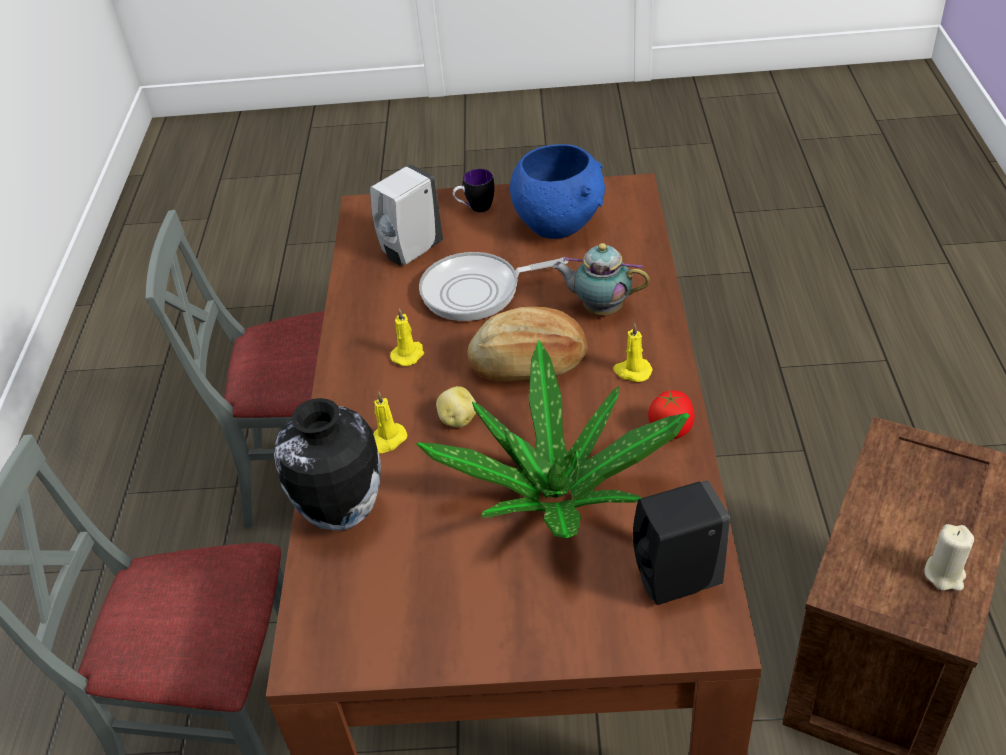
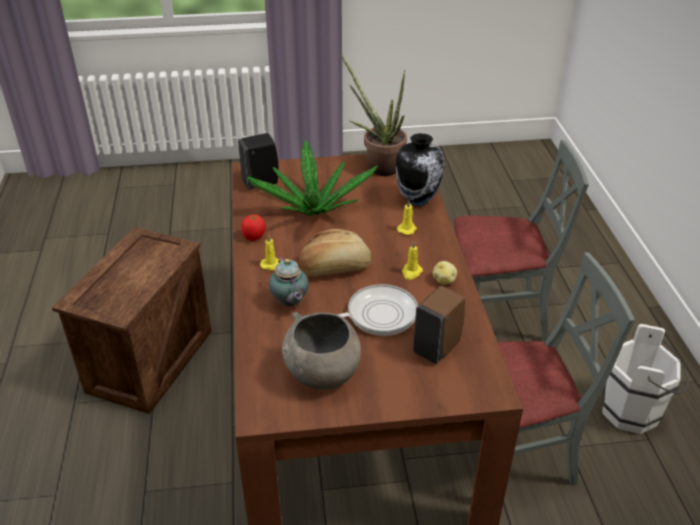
camera: 170 degrees right, 5 degrees down
white soap dispenser [370,165,443,266] -> brown soap dispenser [413,286,465,364]
potato [436,386,476,427] -> potato moved to [433,261,457,285]
mug [453,169,494,212] -> none
blue bowl [510,144,605,239] -> grey bowl [282,312,361,389]
teapot [553,243,650,315] -> teapot turned 60 degrees clockwise [269,256,309,307]
beige candle [924,524,974,591] -> none
none -> potted plant [340,54,407,176]
none -> white bucket [602,324,689,434]

